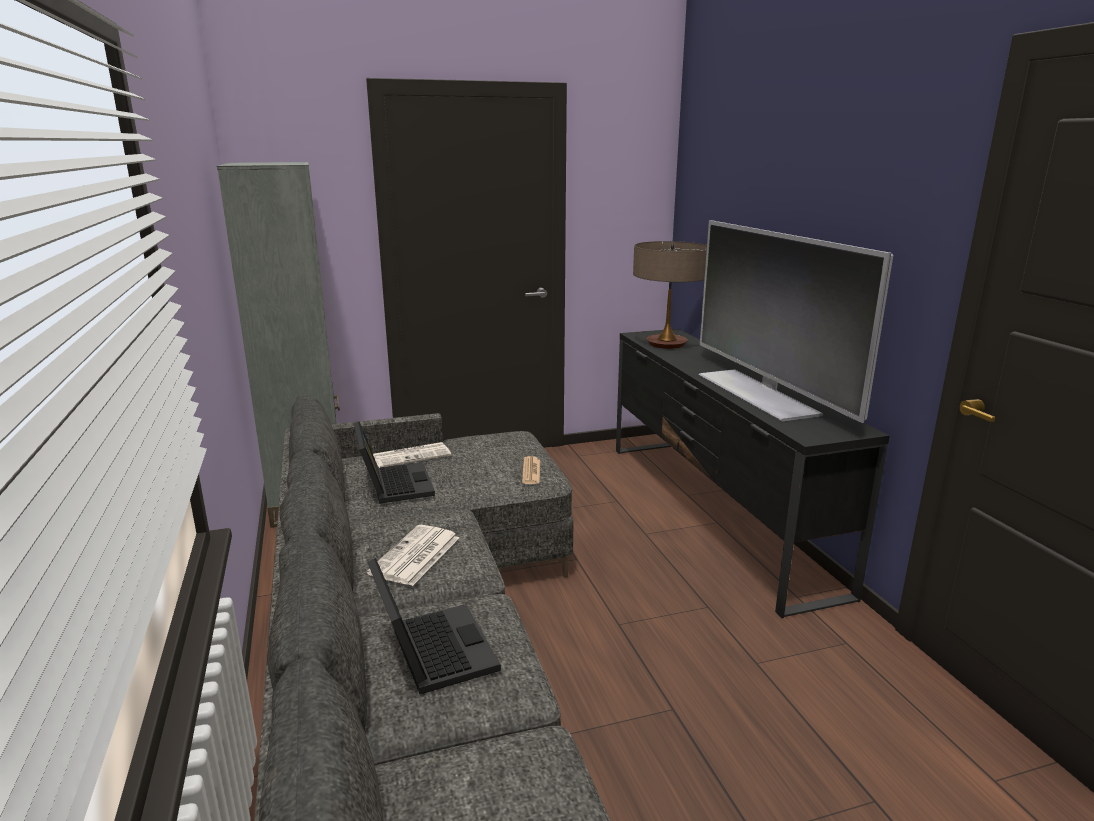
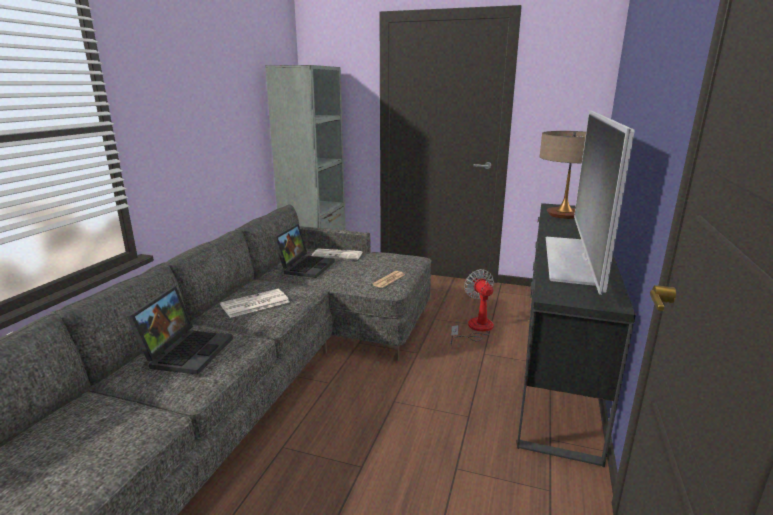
camera: 35 degrees right, 0 degrees up
none -> fan [450,269,494,345]

